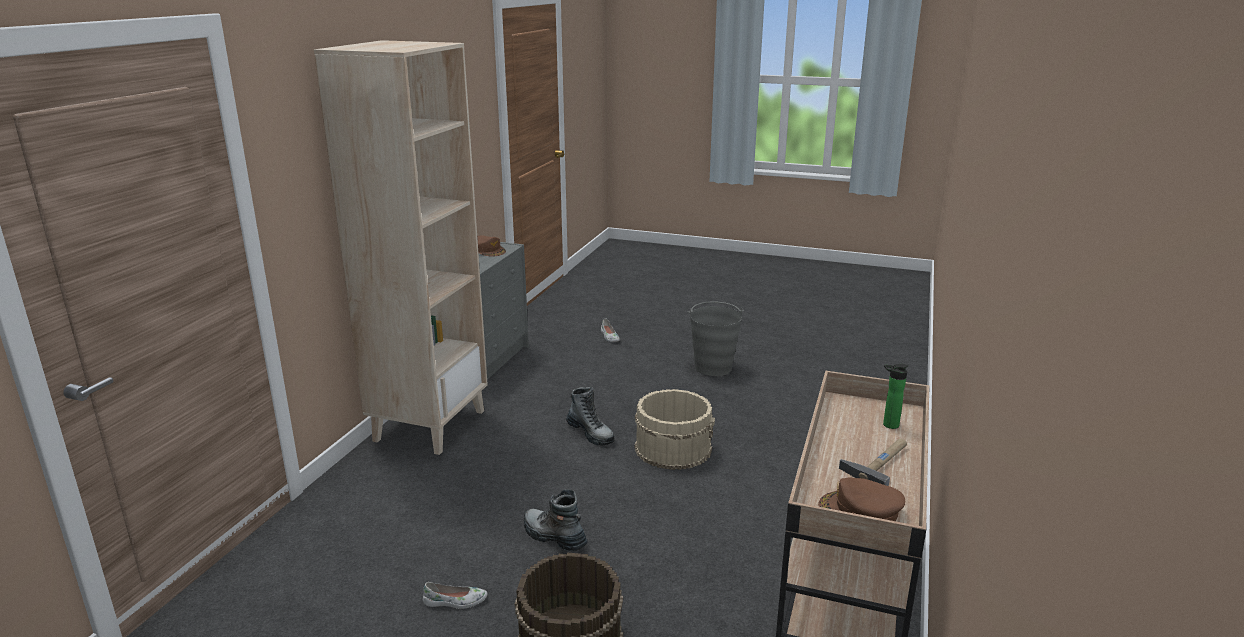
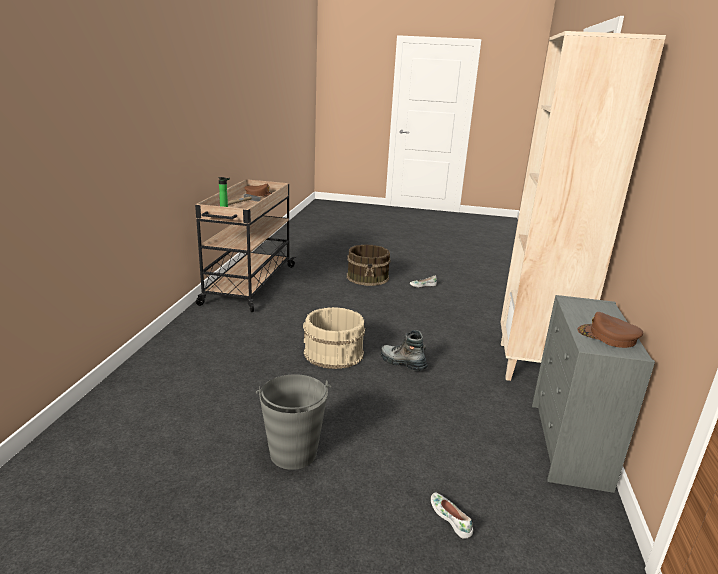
camera: 170 degrees right, 0 degrees up
boot [524,489,588,551] -> none

